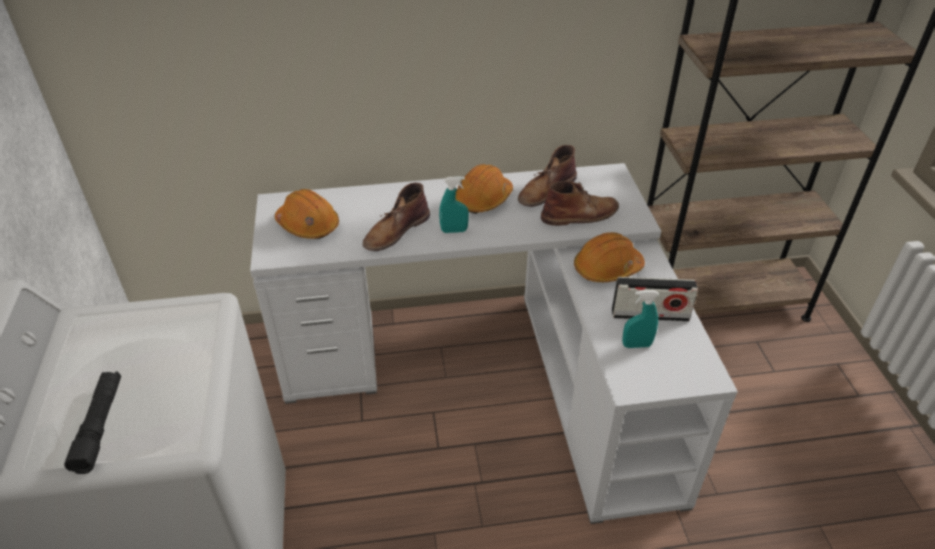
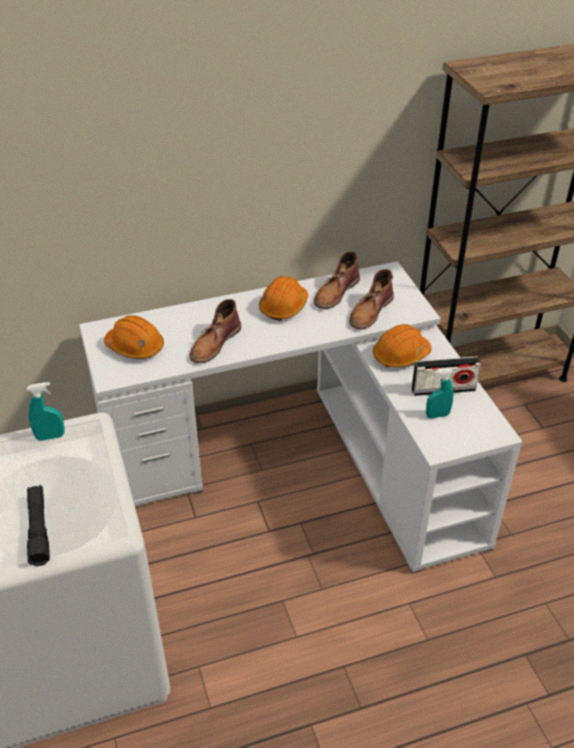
camera: 10 degrees left, 0 degrees up
turquoise spray bottle [439,176,469,233] -> turquoise spray bottle moved to [27,382,65,441]
brown boot [541,181,619,226] -> brown boot turned 150 degrees clockwise [349,269,394,329]

